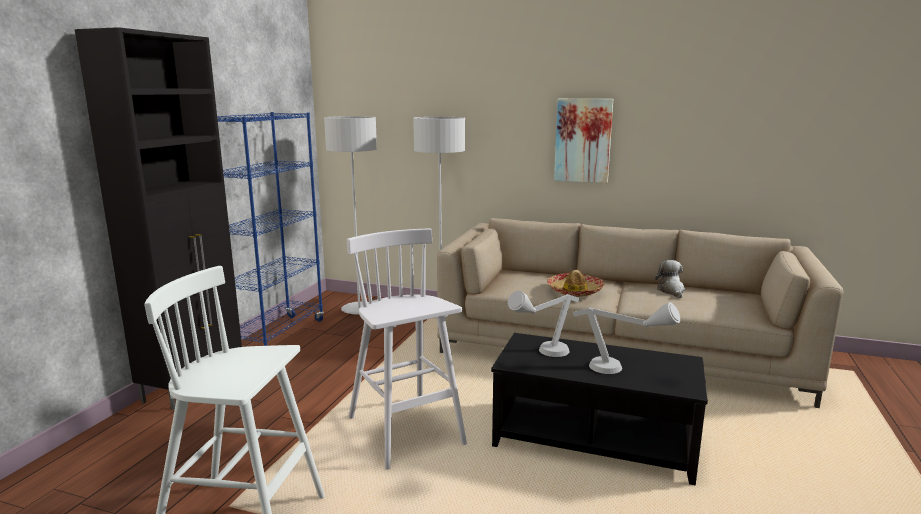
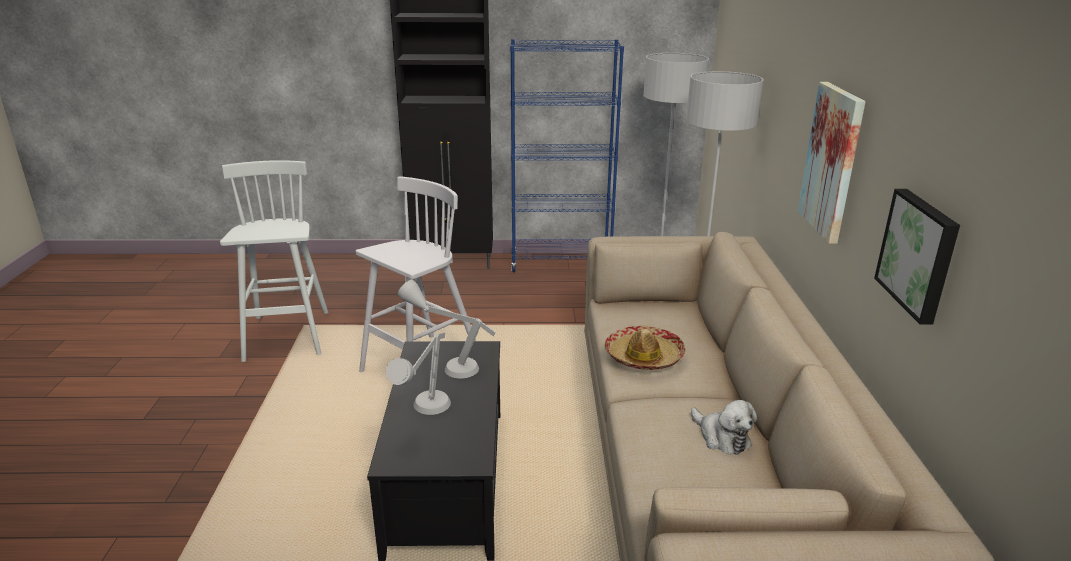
camera: 70 degrees right, 10 degrees up
plush toy [655,260,685,298] -> plush toy turned 75 degrees clockwise [691,400,757,455]
none -> picture [874,189,960,324]

